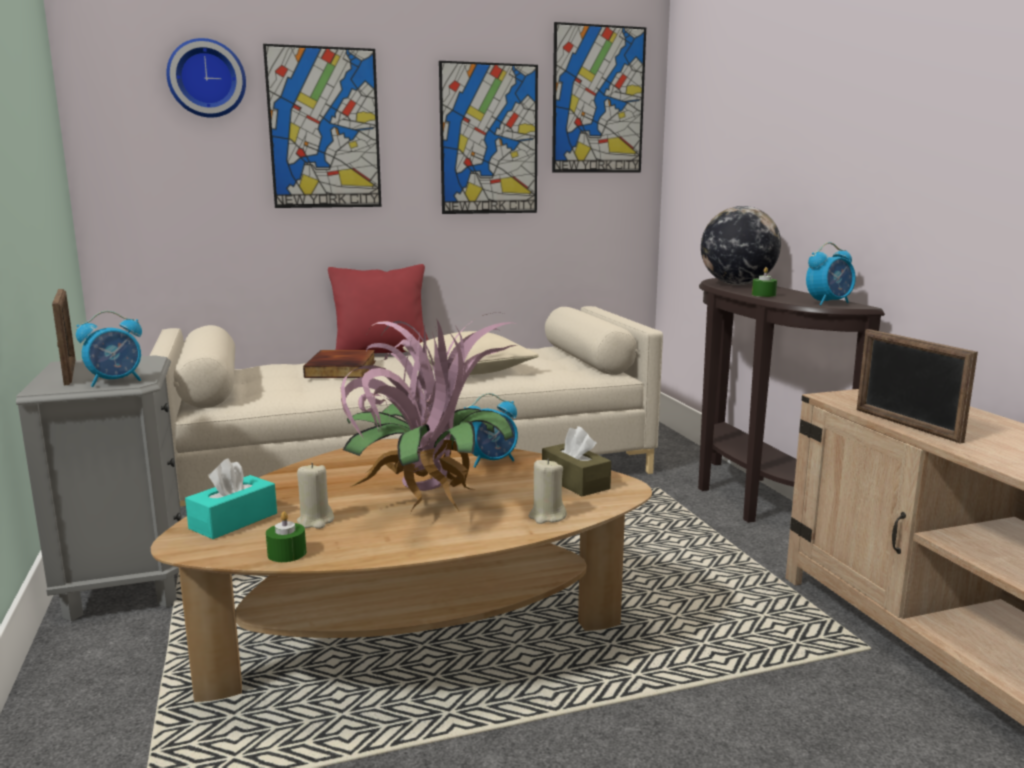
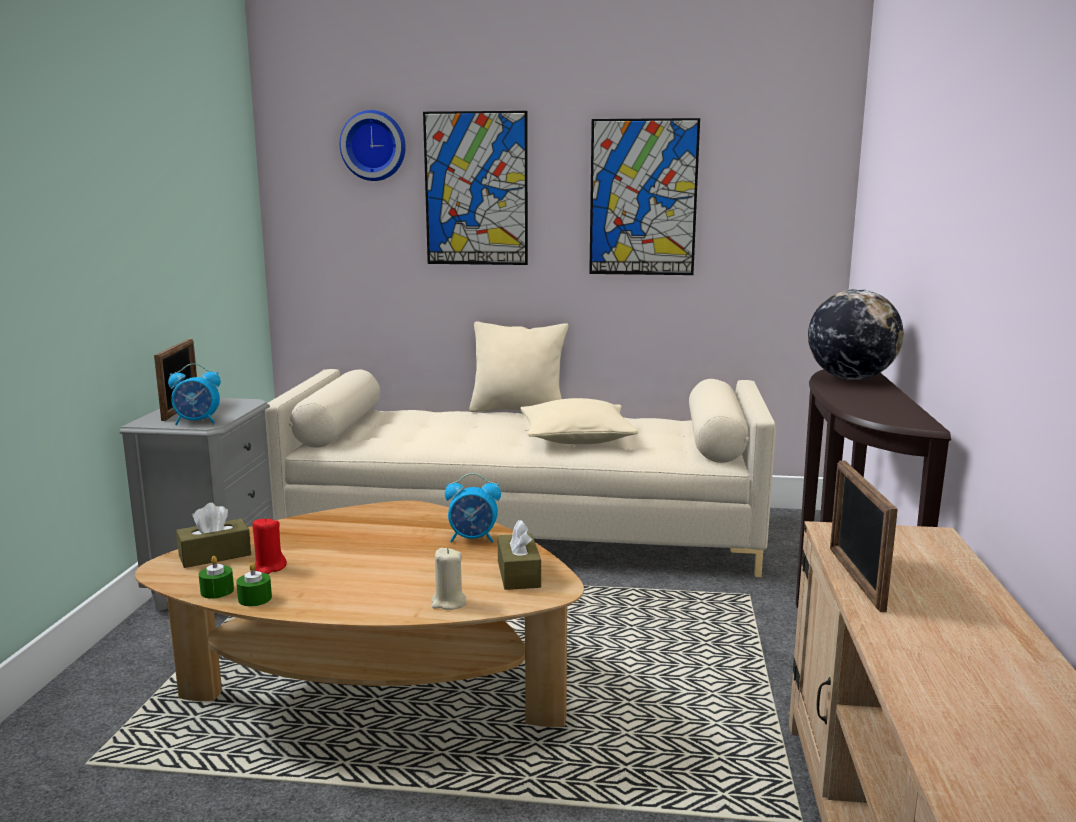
camera: 25 degrees right, 0 degrees up
turquoise tissue box [185,458,277,539] -> brown tissue box [176,503,251,568]
beige candle [297,463,334,529] -> red candle [252,517,287,574]
book [303,350,376,378] -> none
red pillow [328,264,428,353] -> beige pillow [470,321,568,412]
potted plant [340,313,518,513] -> none
picture [552,22,646,173] -> none
green candle [752,267,777,297] -> green candle moved to [236,563,272,606]
alarm clock [806,242,856,305] -> none

